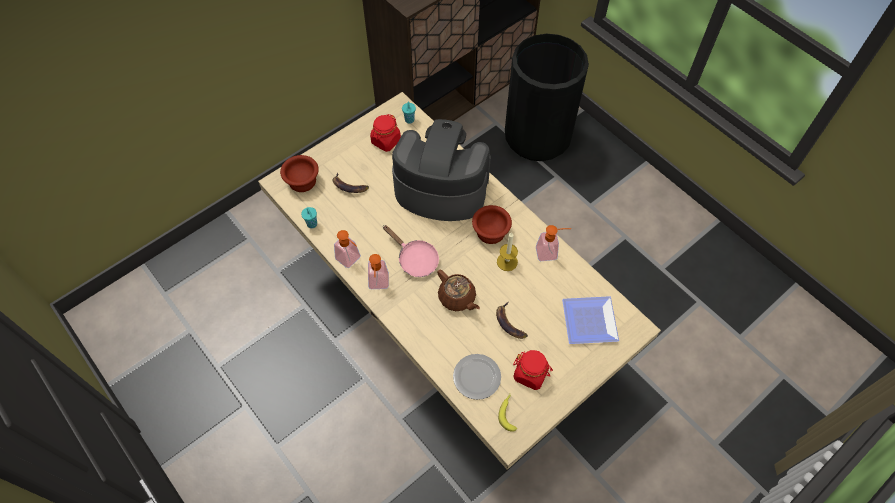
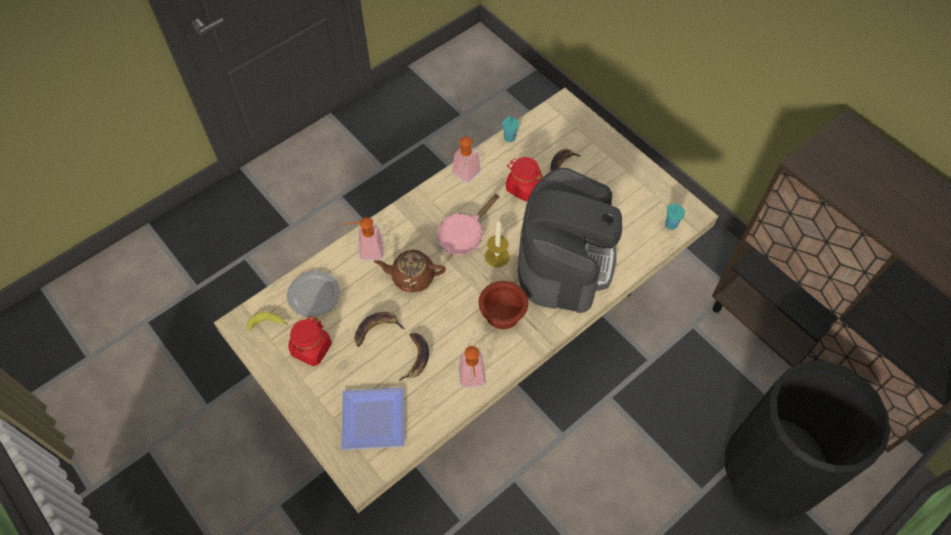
camera: 90 degrees right, 0 degrees up
brown bowl [280,155,319,192] -> none
soap dispenser [368,254,389,289] -> soap dispenser moved to [343,217,384,260]
red jar [370,114,401,152] -> red jar moved to [506,157,543,202]
brown teapot [437,270,480,311] -> brown teapot turned 45 degrees clockwise [374,250,446,292]
candle [497,232,518,271] -> candle moved to [485,220,510,267]
none -> banana [399,333,429,380]

